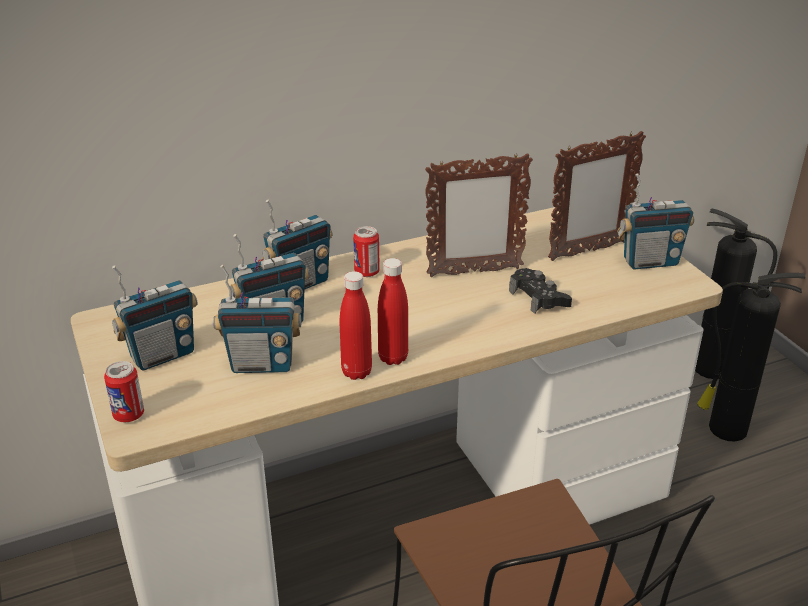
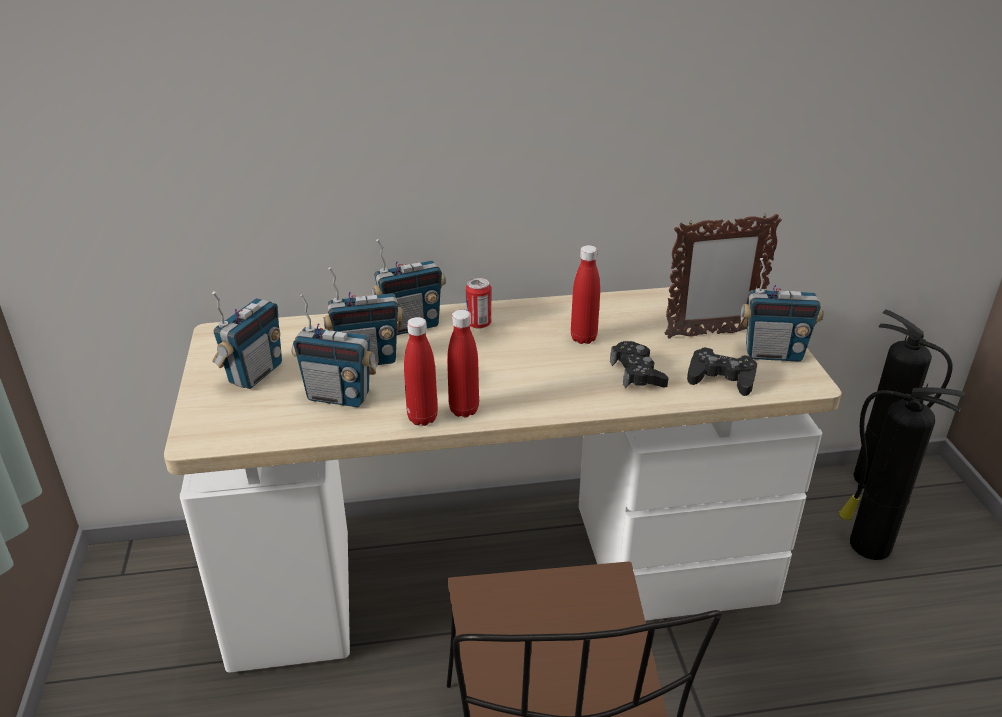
camera: 15 degrees right, 0 degrees up
can [104,361,144,422] -> none
radio [112,265,198,370] -> radio turned 45 degrees counterclockwise [212,291,282,389]
picture frame [425,153,533,277] -> red bottle [571,245,600,344]
none -> black game controller [687,347,757,396]

